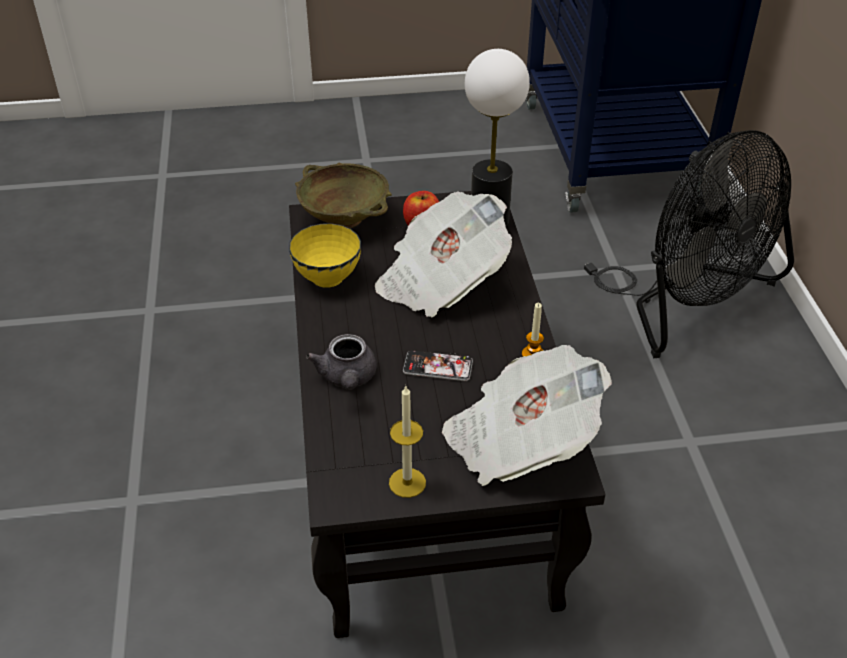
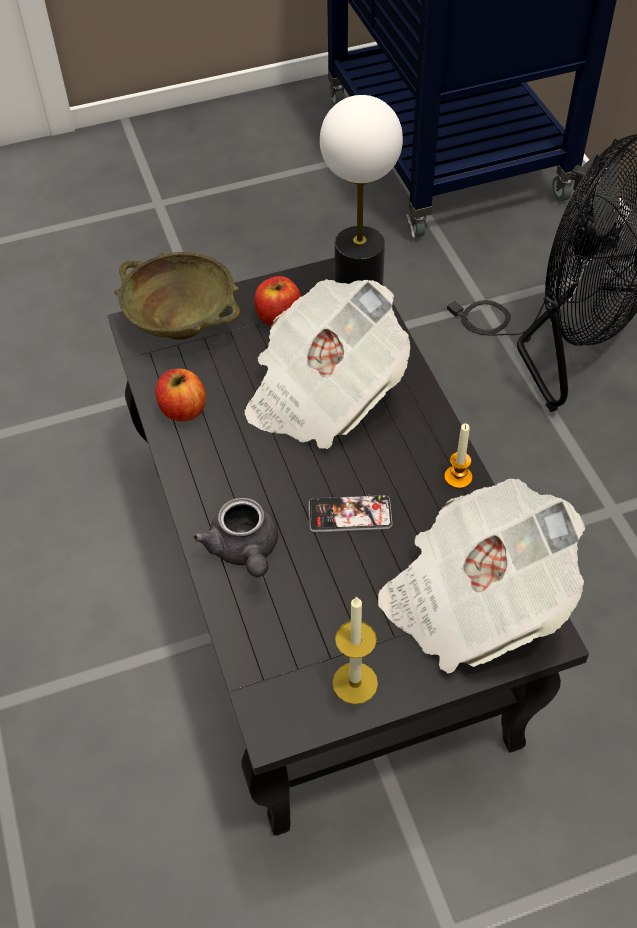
camera: 10 degrees left, 10 degrees up
yellow bowl [289,223,361,288] -> apple [155,369,206,422]

